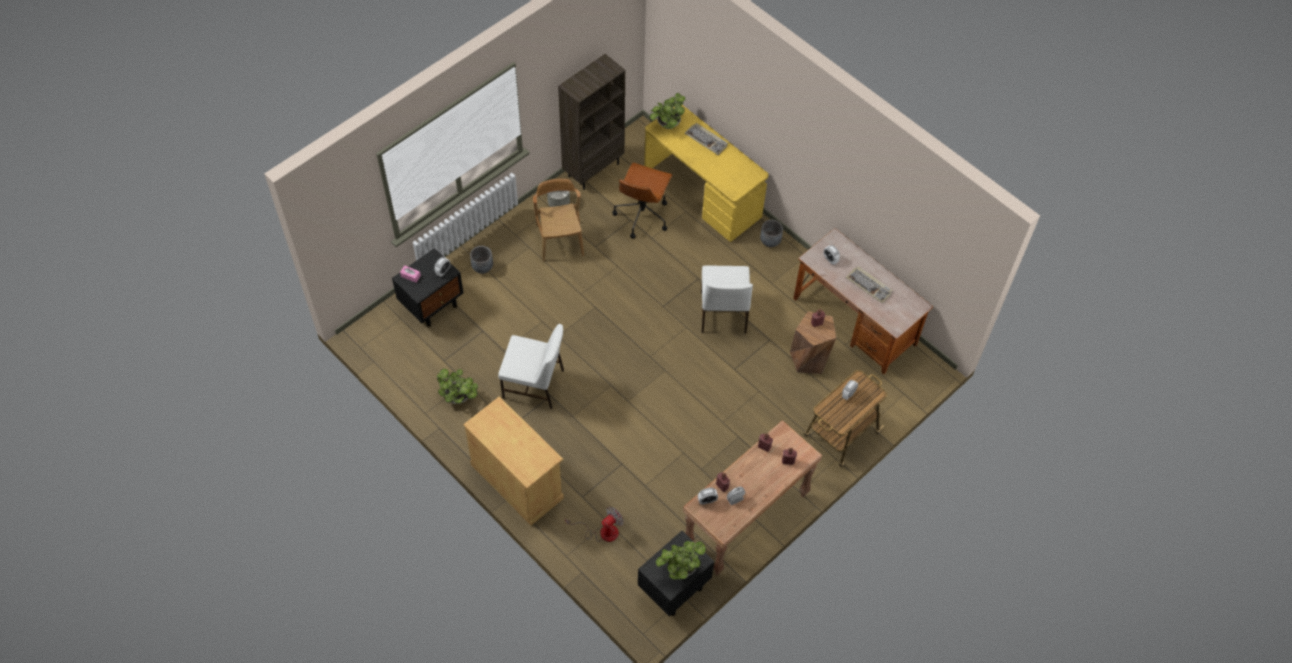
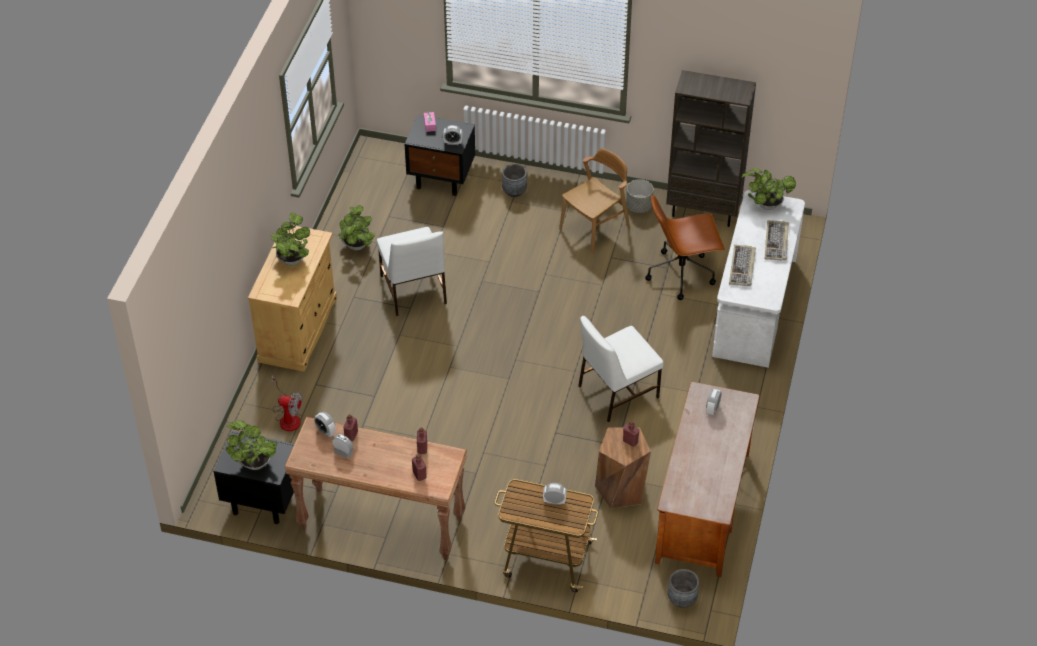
camera: 60 degrees right, 10 degrees down
yellow desk [644,105,769,242] -> white desk [712,190,805,368]
grey planter [760,220,783,247] -> grey planter moved to [668,569,699,608]
keyboard [846,266,893,304] -> keyboard moved to [729,245,756,286]
none -> potted plant [270,213,310,265]

